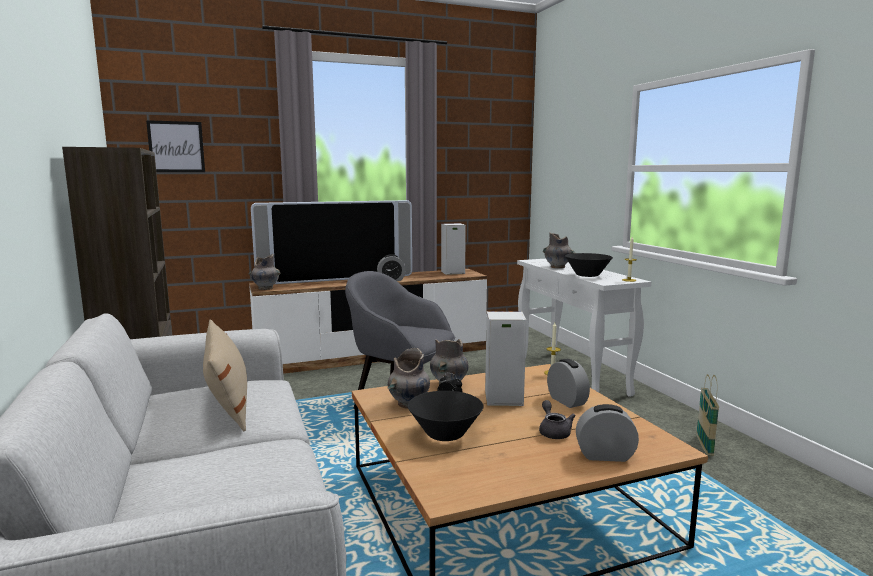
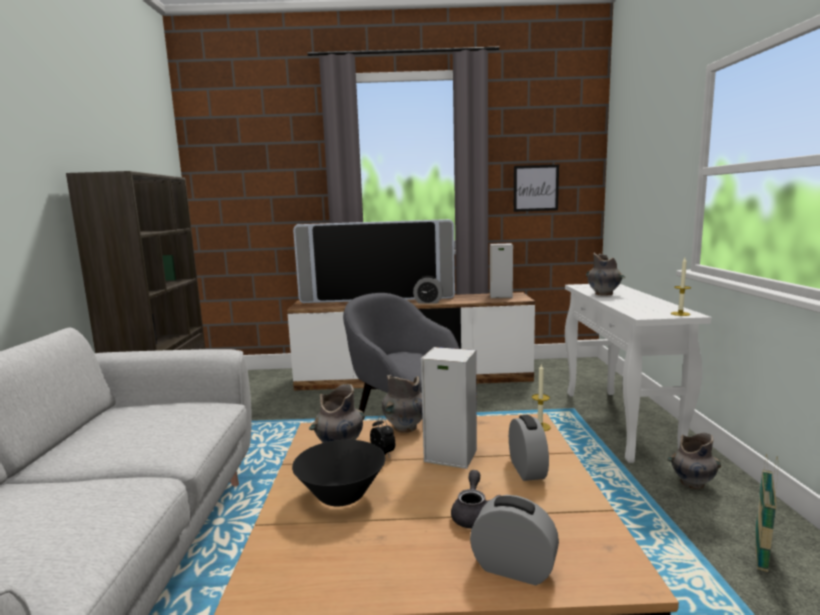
camera: 20 degrees right, 0 degrees up
picture [146,120,205,172] -> picture moved to [514,165,559,212]
beige pillow [203,319,247,431] -> none
grey vase [248,254,281,290] -> grey vase moved to [667,433,721,489]
black bowl [565,253,613,277] -> none

